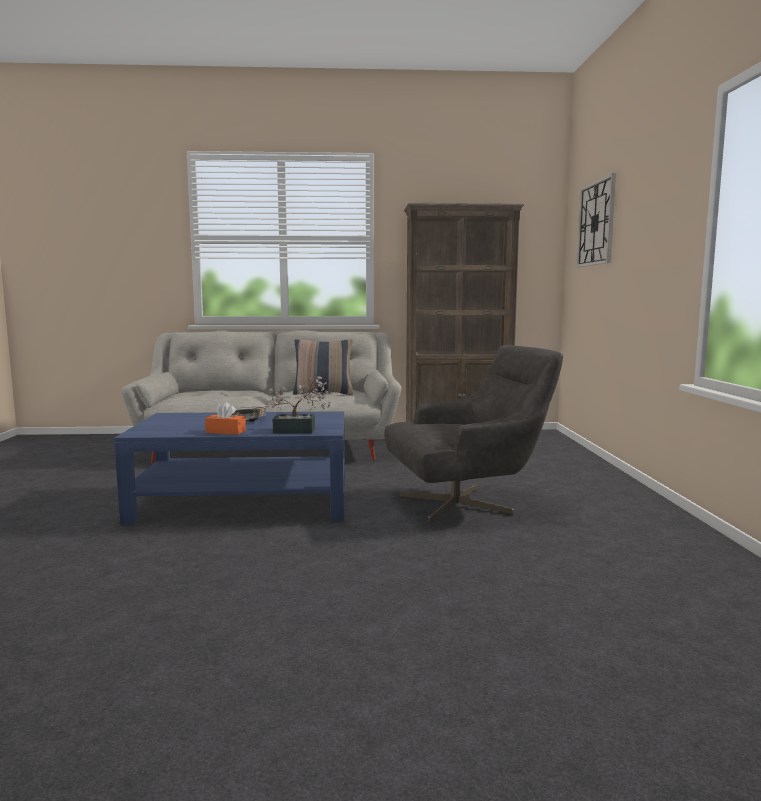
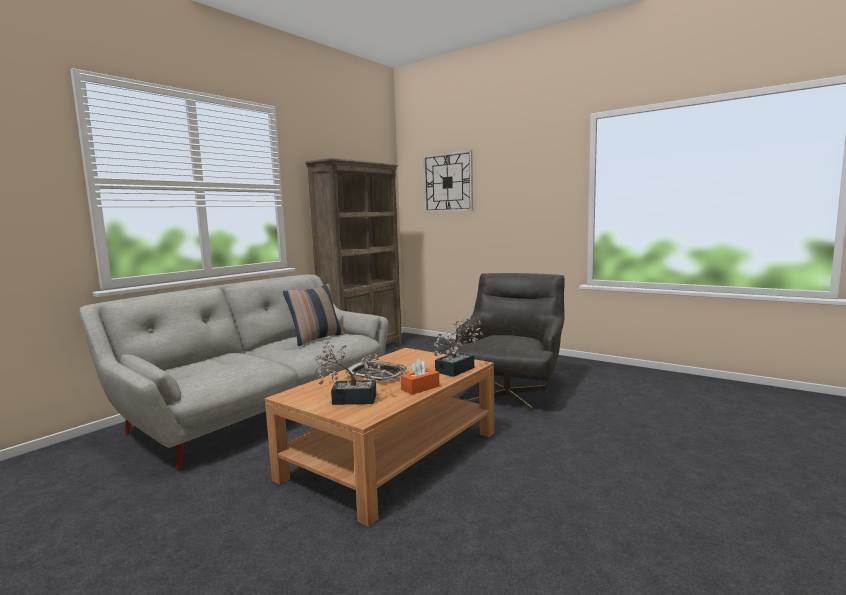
camera: 50 degrees left, 0 degrees up
blue coffee table [114,411,345,525] -> brown coffee table [265,348,495,527]
none -> potted plant [314,341,386,405]

